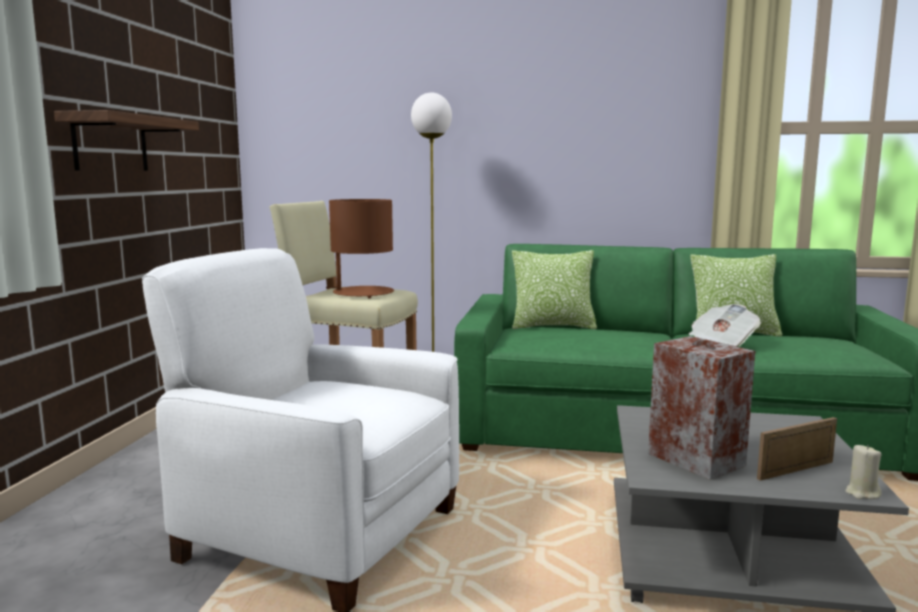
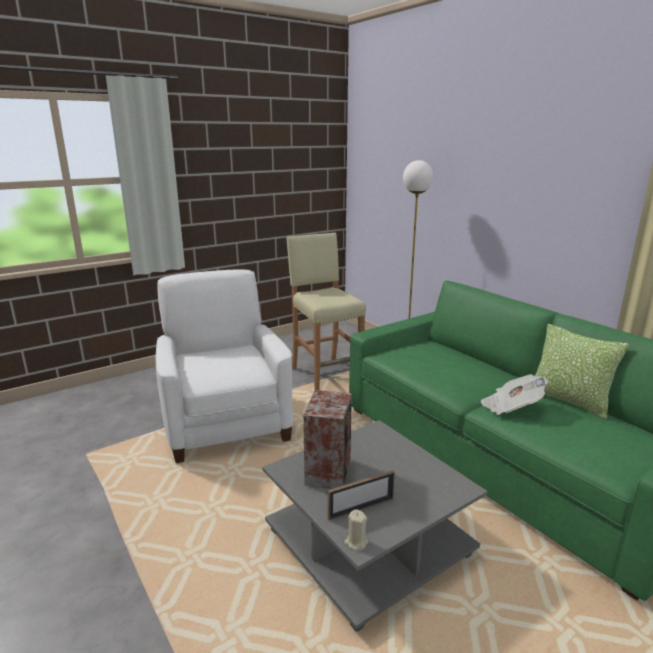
camera: 45 degrees right, 10 degrees up
shelf [54,110,199,171] -> none
brown table lamp [326,199,394,298] -> none
pillow [512,250,597,329] -> none
picture frame [757,417,837,481] -> picture frame turned 135 degrees clockwise [328,470,395,521]

